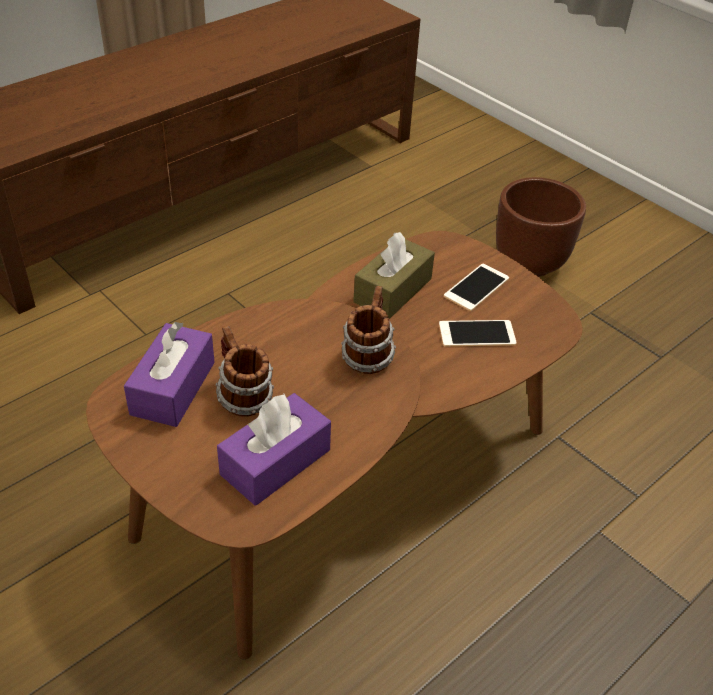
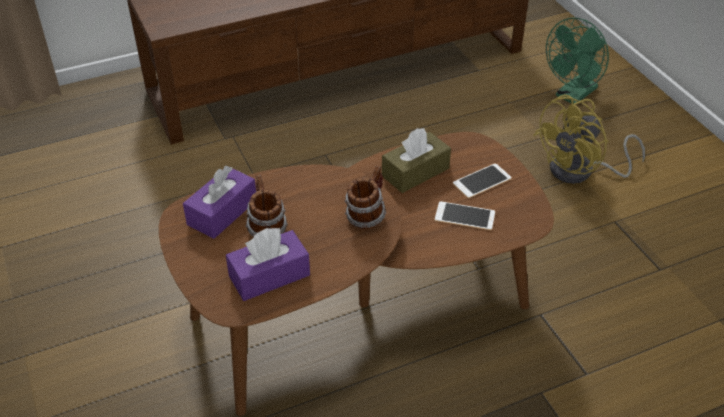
camera: 20 degrees right, 0 degrees up
brown planter [496,177,586,277] -> yellow fan [533,94,645,184]
none -> green fan [546,17,609,104]

